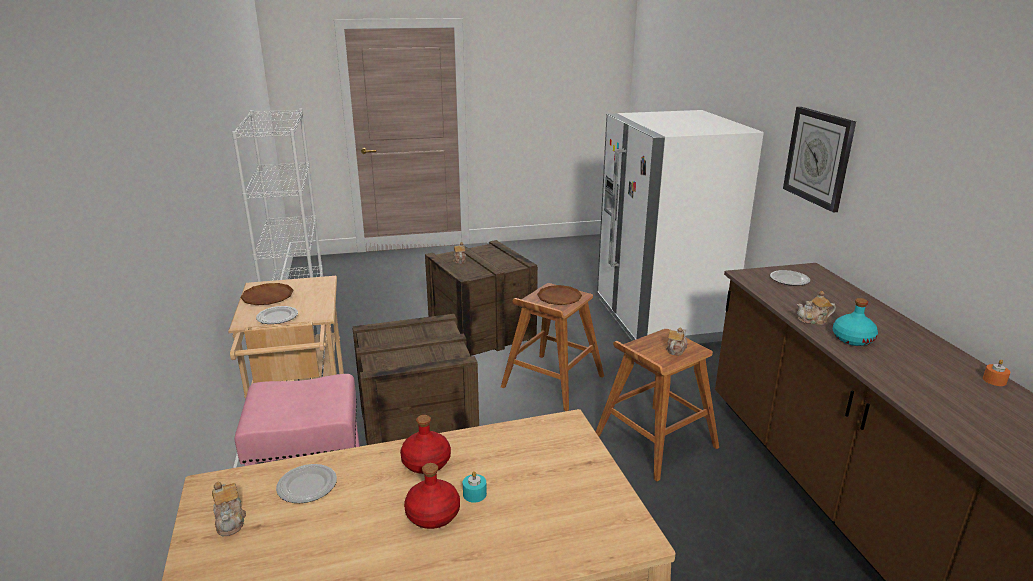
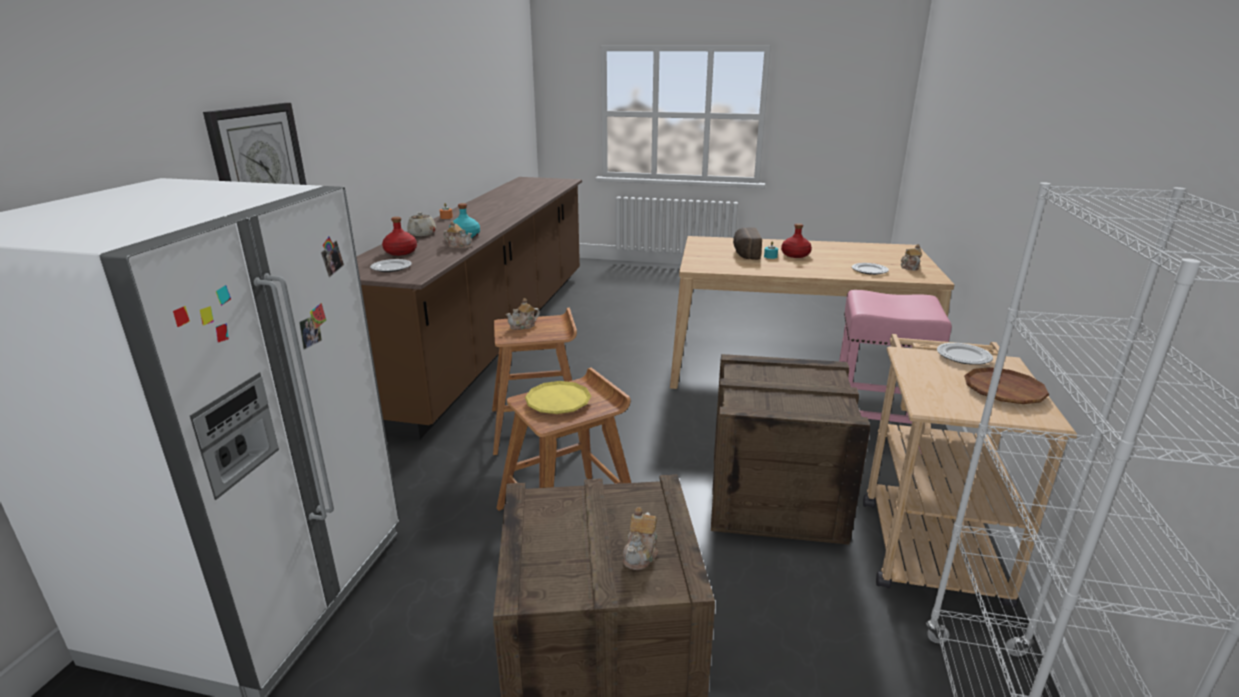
camera: 155 degrees left, 0 degrees up
red bottle [400,415,451,474] -> red bottle moved to [382,217,417,256]
brown plate [537,285,582,305] -> yellow plate [525,381,591,414]
none -> beige teapot [407,212,436,236]
none -> bread [733,227,762,260]

